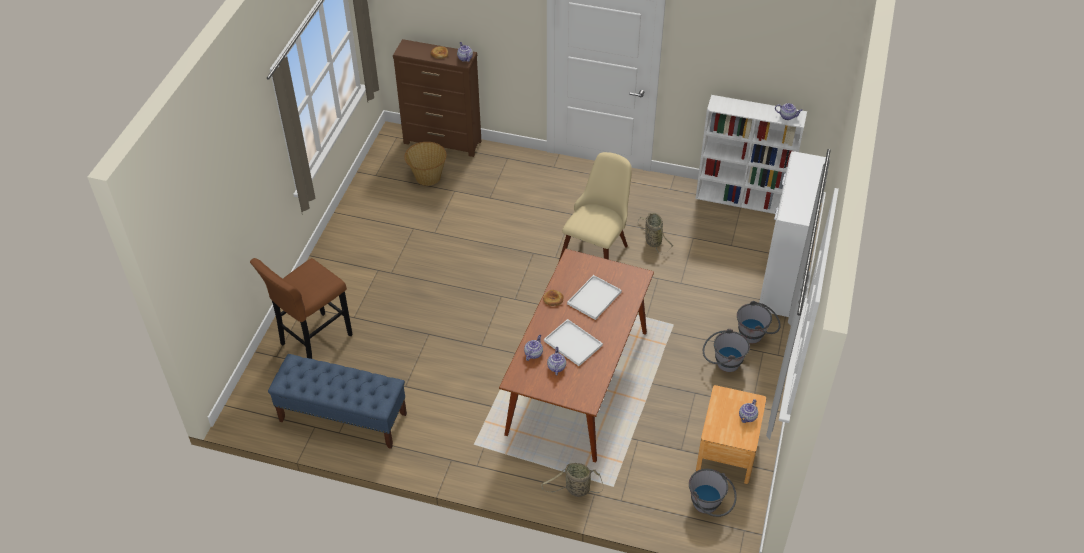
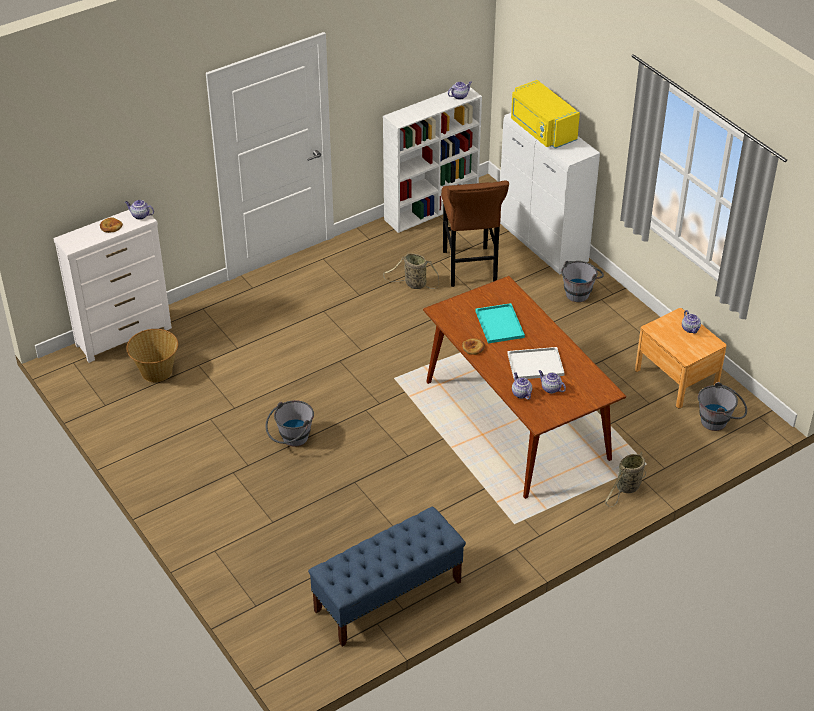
camera: 50 degrees left, 5 degrees down
brown stool [250,258,353,359] -> brown stool moved to [441,180,509,287]
brown dresser [393,39,481,157] -> white dresser [54,210,172,363]
beige chair [559,152,632,261] -> none
white tray [567,275,622,320] -> turquoise tray [475,303,525,343]
grey bucket [703,329,750,372] -> grey bucket moved to [266,400,314,447]
none -> yellow microwave [511,80,580,149]

